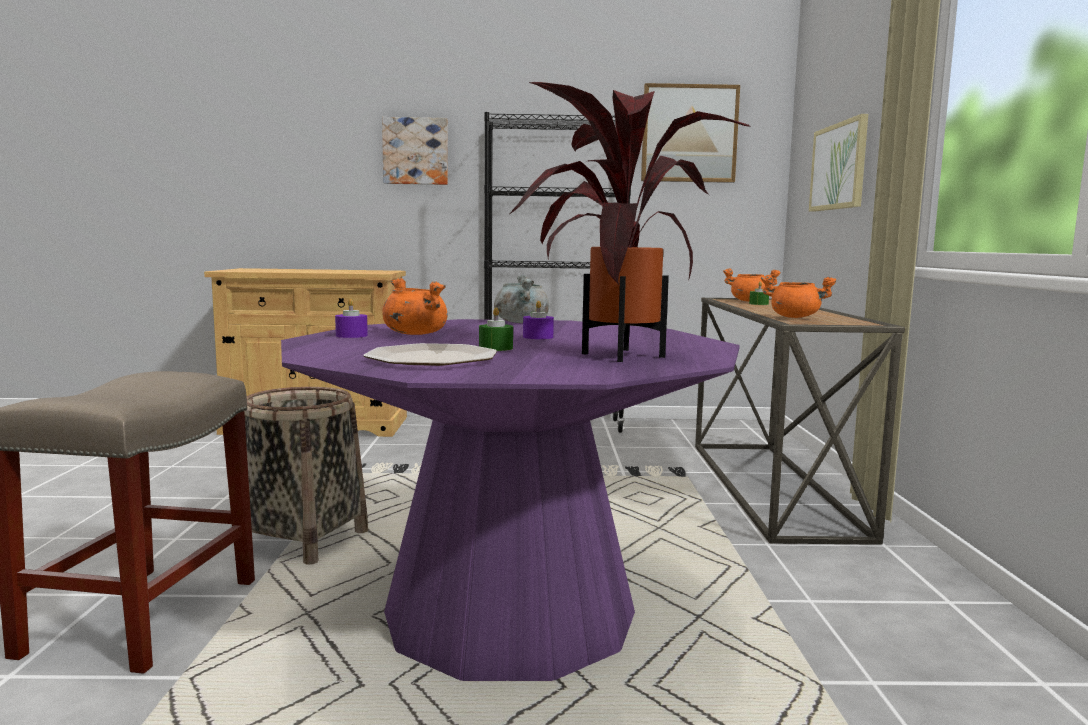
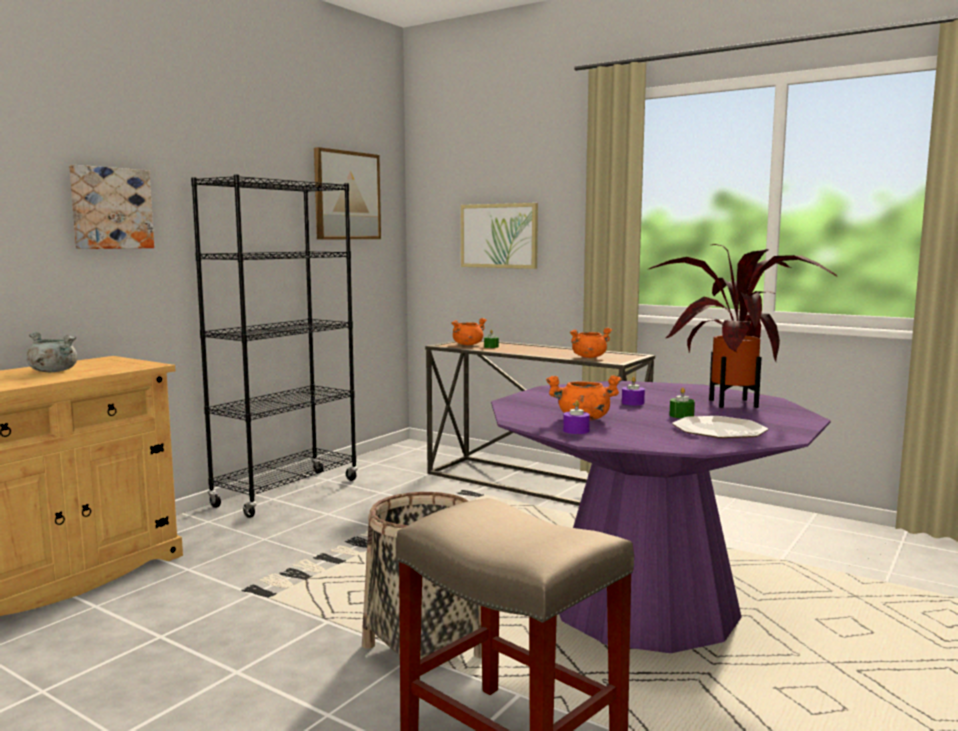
camera: 55 degrees left, 0 degrees up
grey cooking pot [494,275,549,323] -> grey cooking pot moved to [27,332,78,372]

